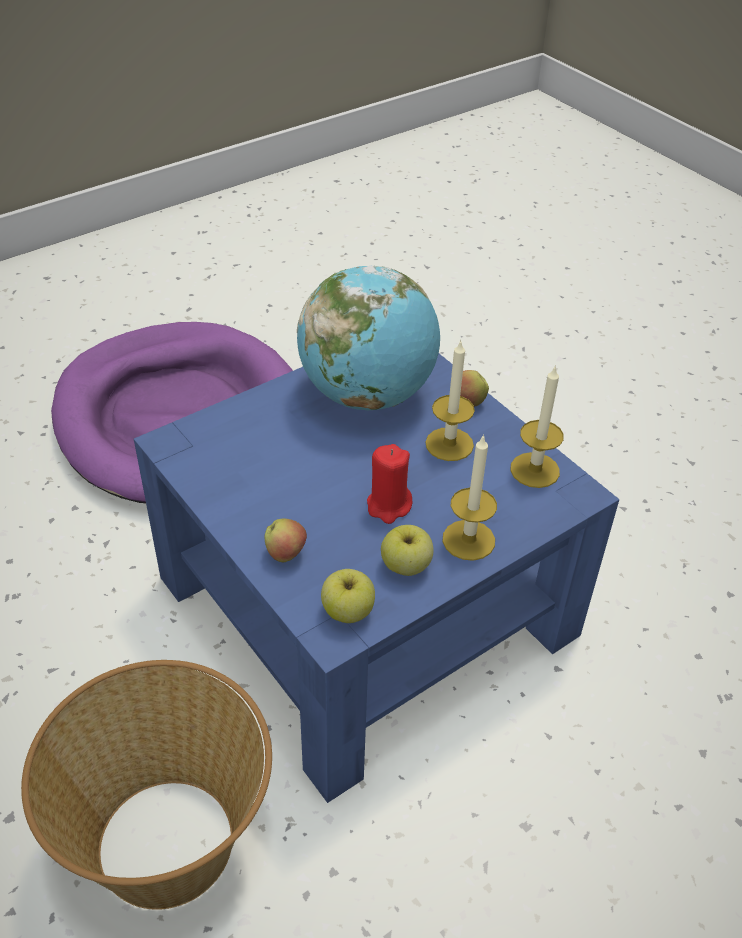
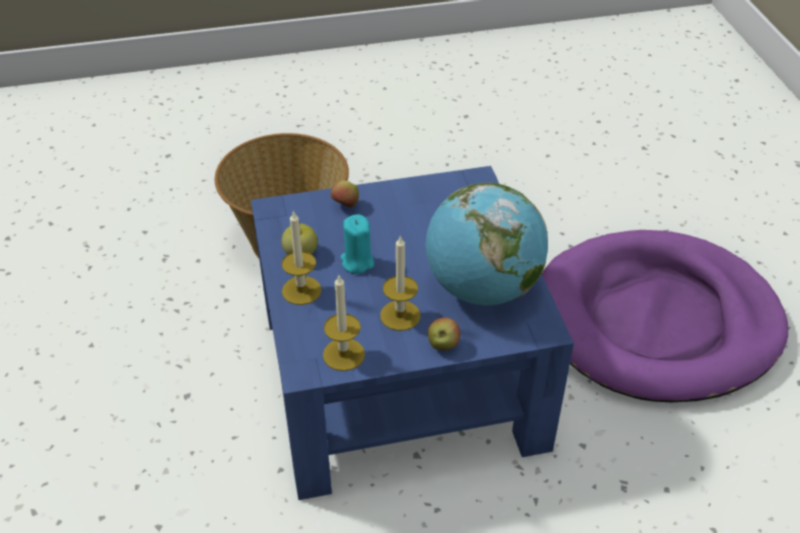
camera: 115 degrees right, 0 degrees up
apple [321,569,375,623] -> none
red candle [367,444,413,524] -> turquoise candle [340,215,374,274]

